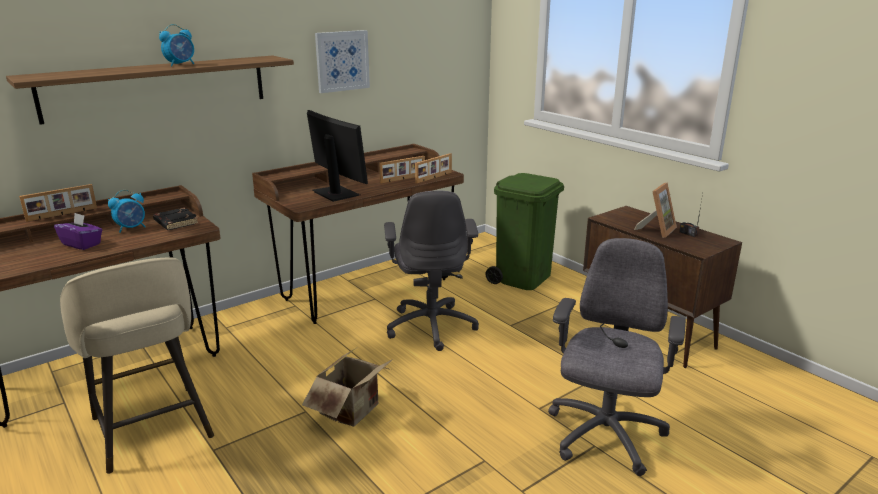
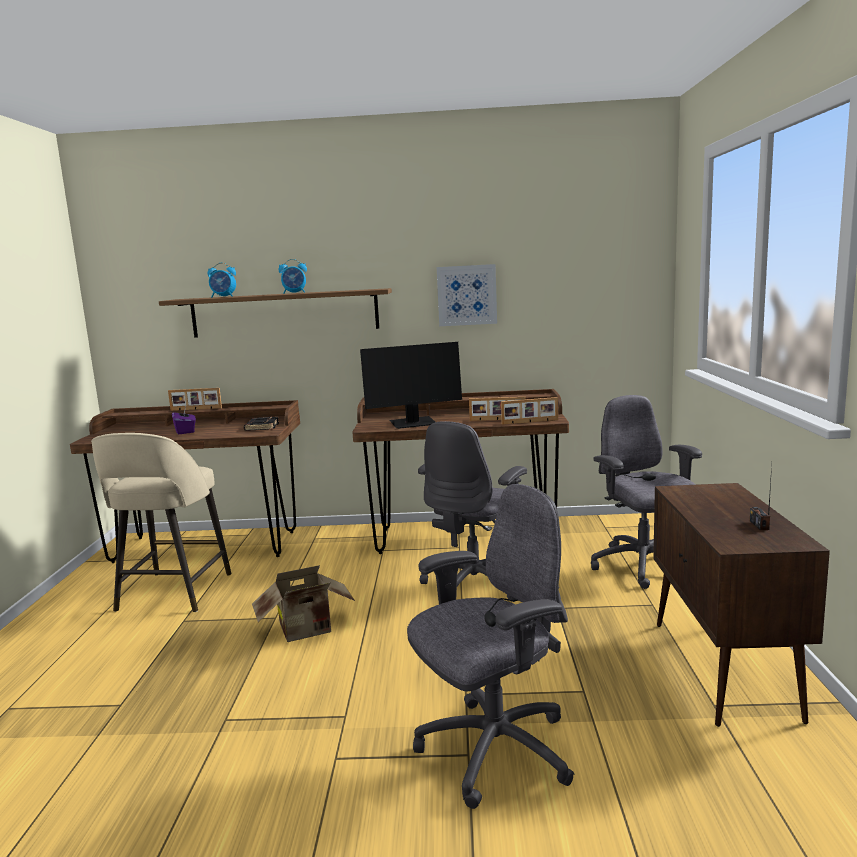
camera: 40 degrees right, 10 degrees down
alarm clock [108,190,146,233] -> alarm clock moved to [207,263,236,298]
monitor [307,110,368,202] -> monitor turned 75 degrees clockwise [360,342,462,429]
green trash can [485,173,564,290] -> grey office chair [591,395,702,589]
picture frame [634,183,677,238] -> none

